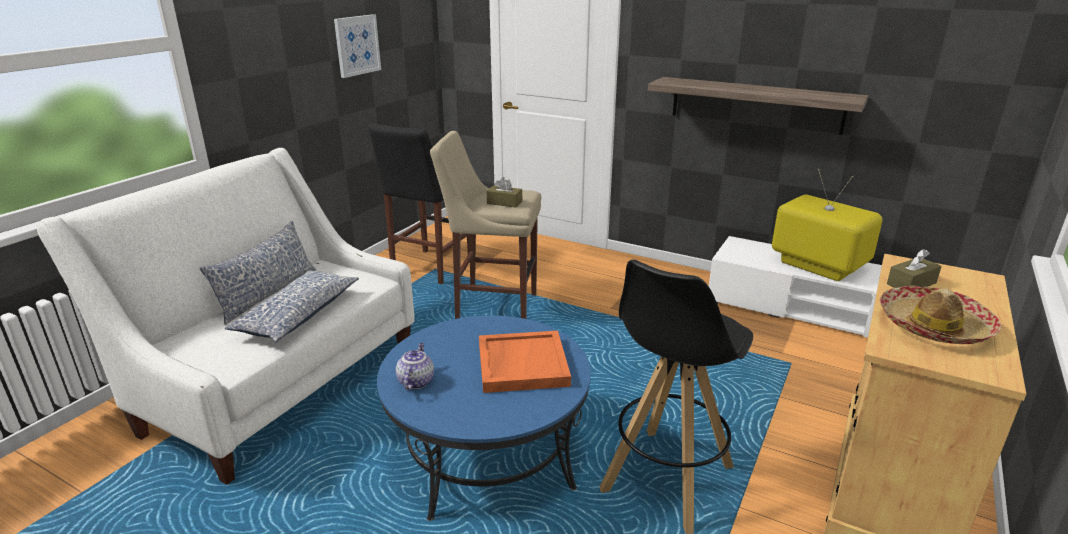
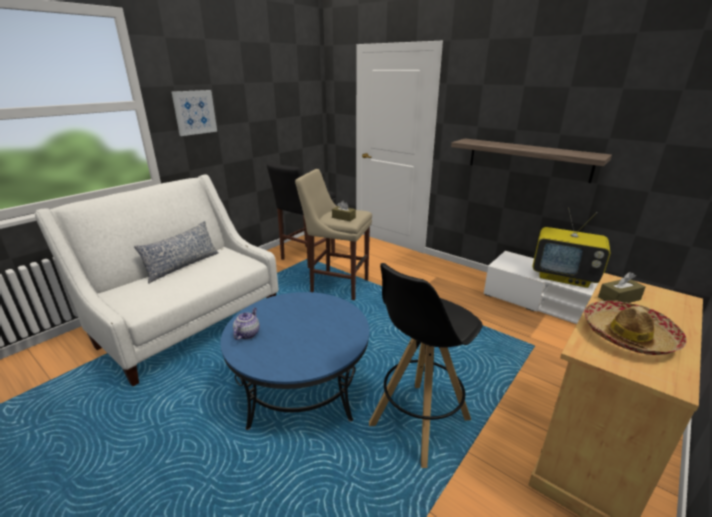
camera: 10 degrees right, 0 degrees up
pillow [225,270,359,342] -> none
picture [334,14,381,78] -> picture moved to [172,90,217,136]
orange tray [479,331,571,393] -> none
television [772,169,883,281] -> television turned 150 degrees clockwise [532,208,611,288]

